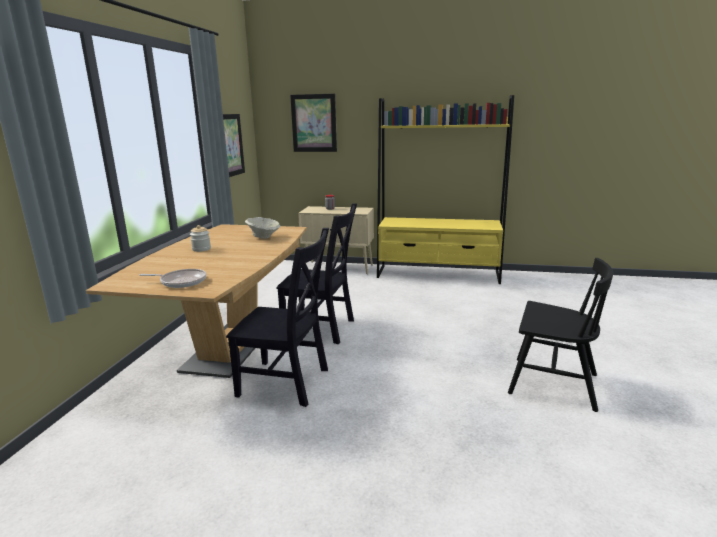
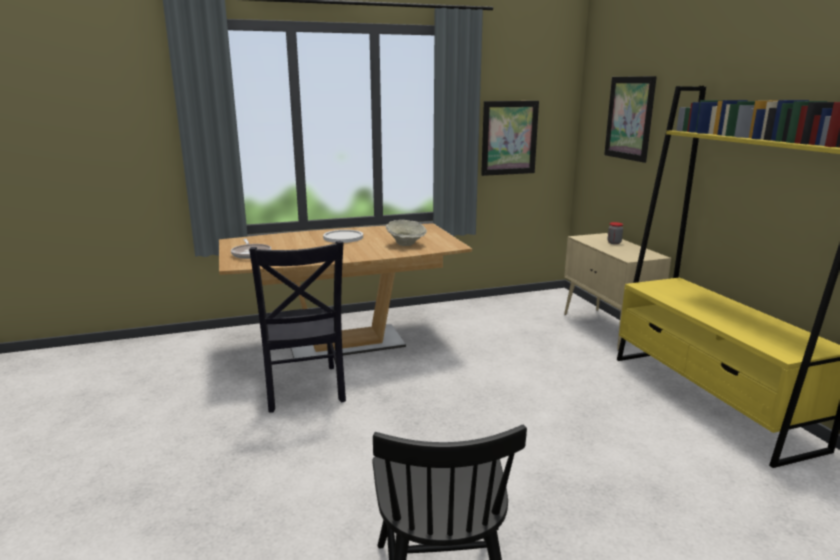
camera: 60 degrees right, 0 degrees up
jar [190,225,211,252] -> white plate [323,230,363,243]
black chair [276,203,357,344] -> none

